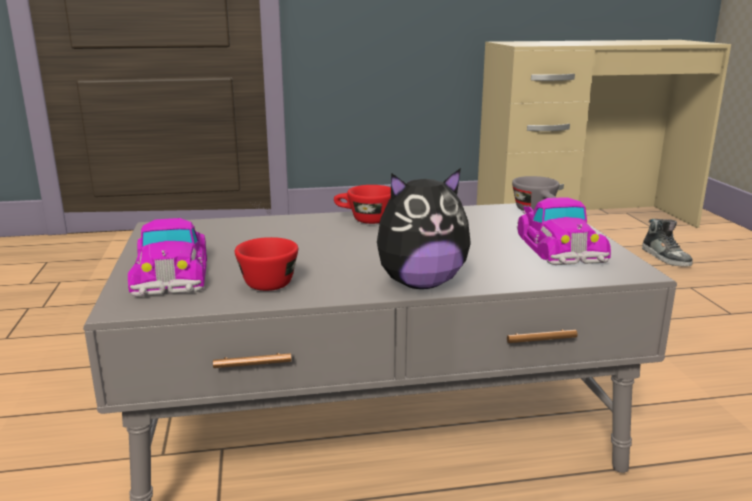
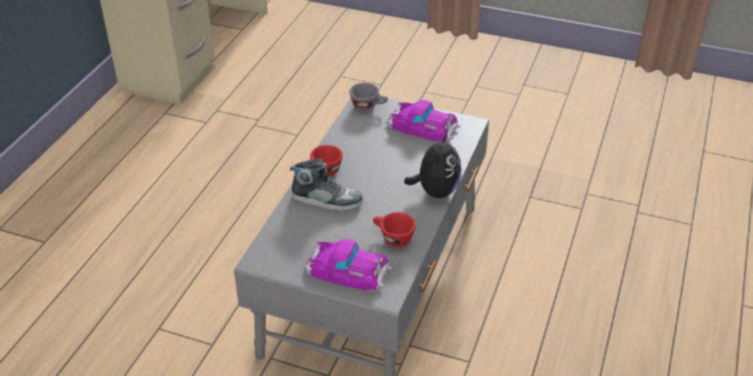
camera: 60 degrees left, 20 degrees up
shoe [642,219,693,267] -> shoe moved to [290,159,363,210]

